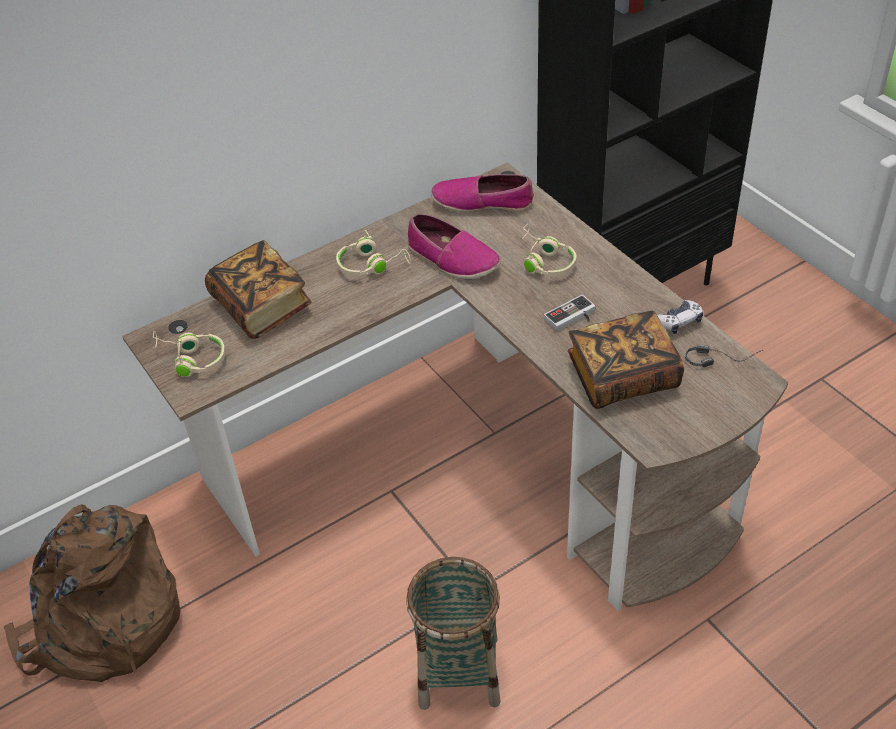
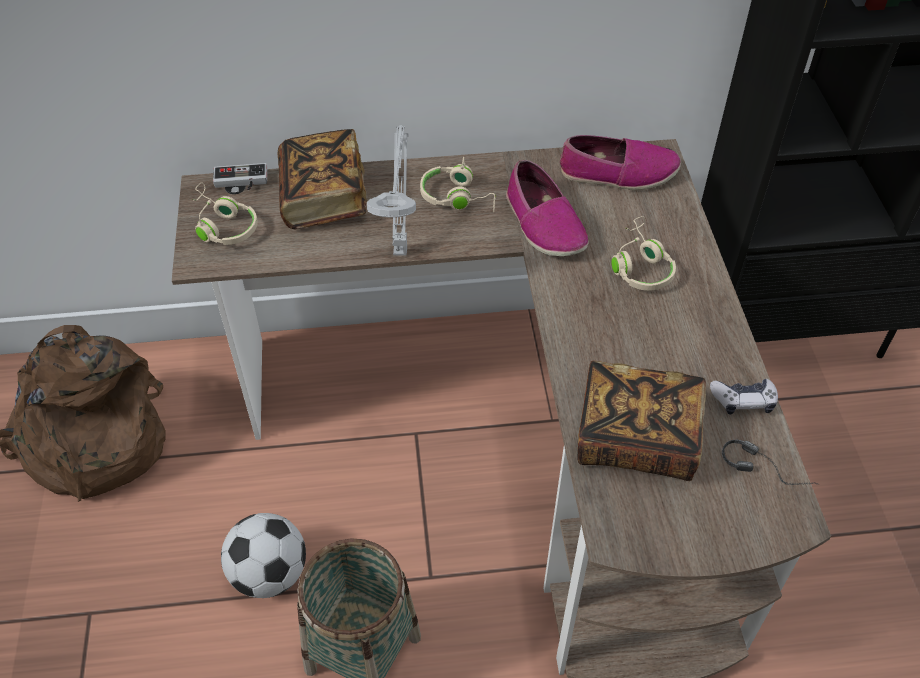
camera: 25 degrees right, 5 degrees up
shoe [431,174,534,212] -> shoe turned 150 degrees clockwise [560,135,681,190]
game controller [544,295,596,331] -> game controller moved to [213,163,267,190]
none -> football [221,513,306,598]
none -> grey table lamp [367,125,416,256]

